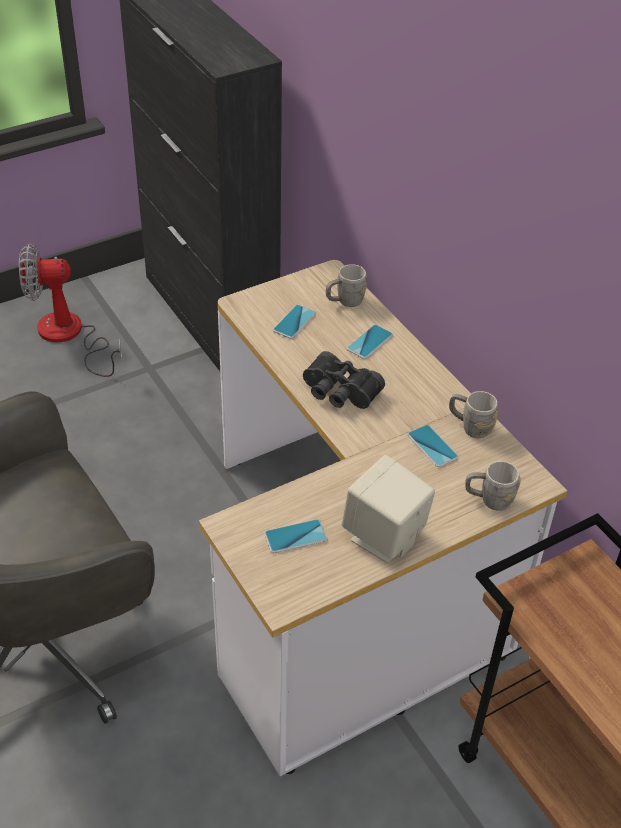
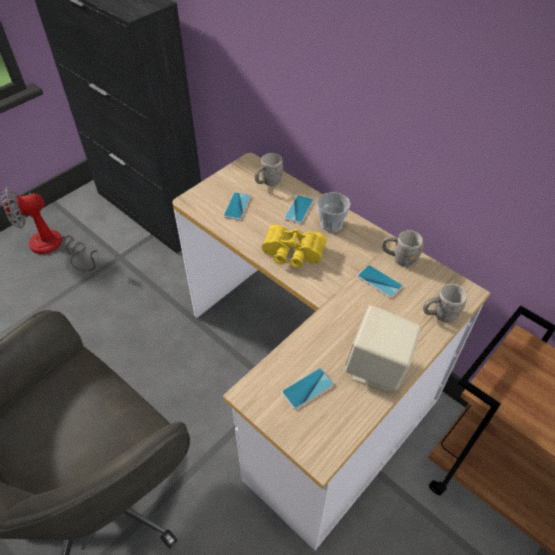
camera: 15 degrees left, 5 degrees up
black binoculars [303,351,385,409] -> yellow binoculars [262,225,327,268]
none -> cup [317,192,351,232]

